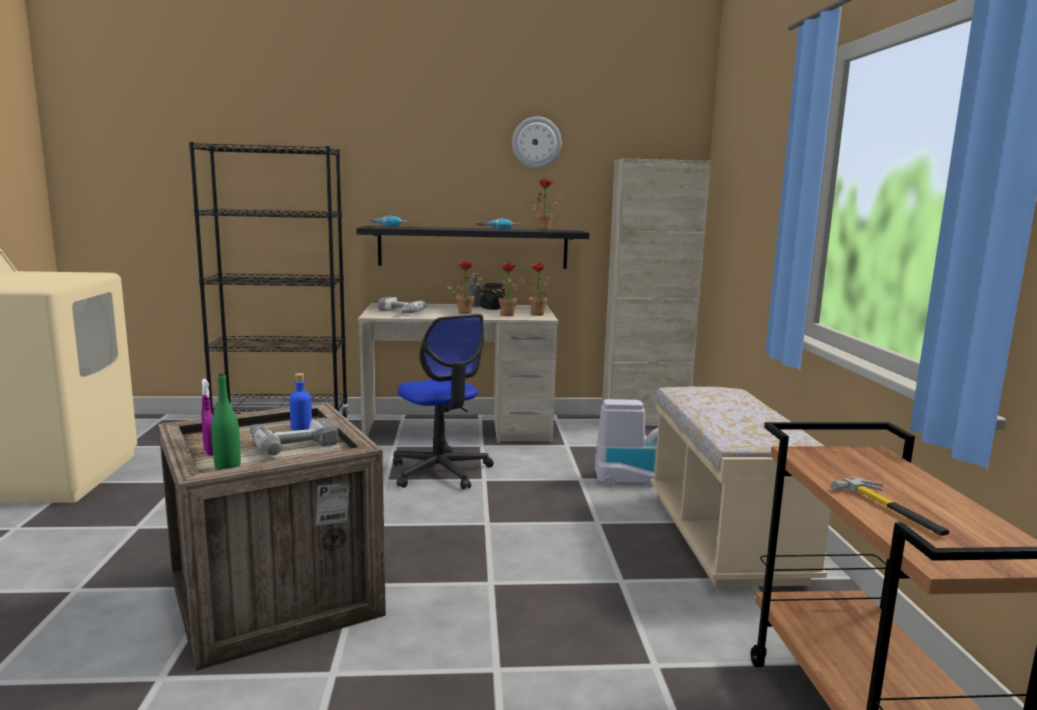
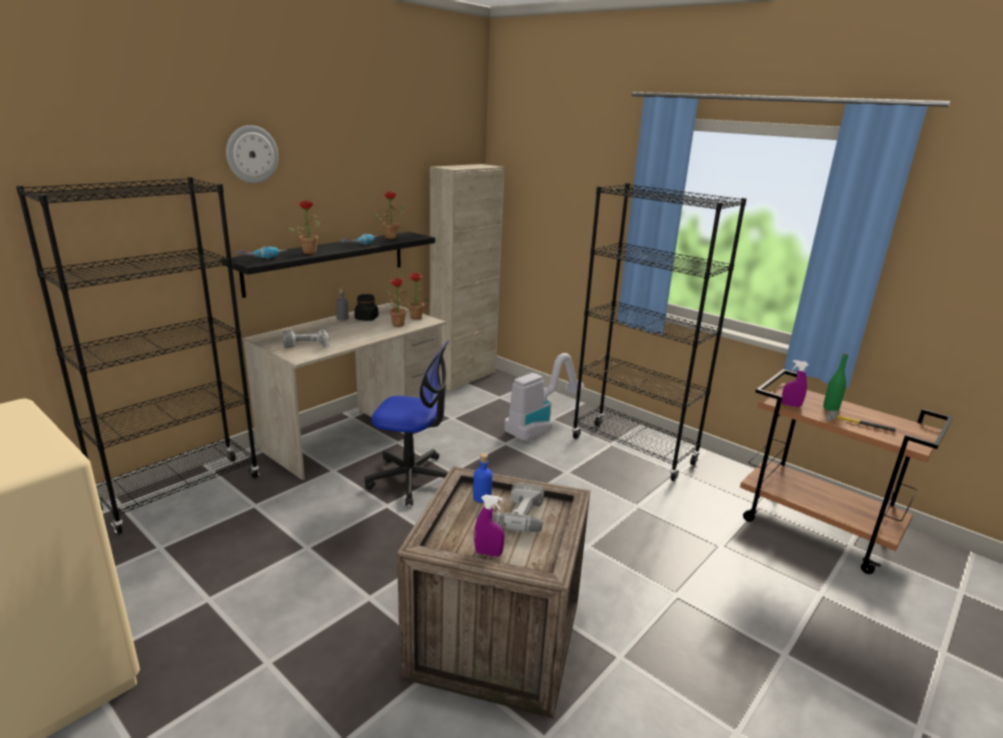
camera: 45 degrees left, 10 degrees up
green bottle [211,373,241,470] -> green bottle moved to [823,353,848,411]
potted plant [446,261,483,314] -> potted plant moved to [288,200,320,254]
wall clock [512,116,562,168] -> wall clock moved to [226,125,278,183]
beige bench [651,387,831,587] -> black bookcase [572,183,747,481]
none -> purple spray bottle [782,360,809,407]

